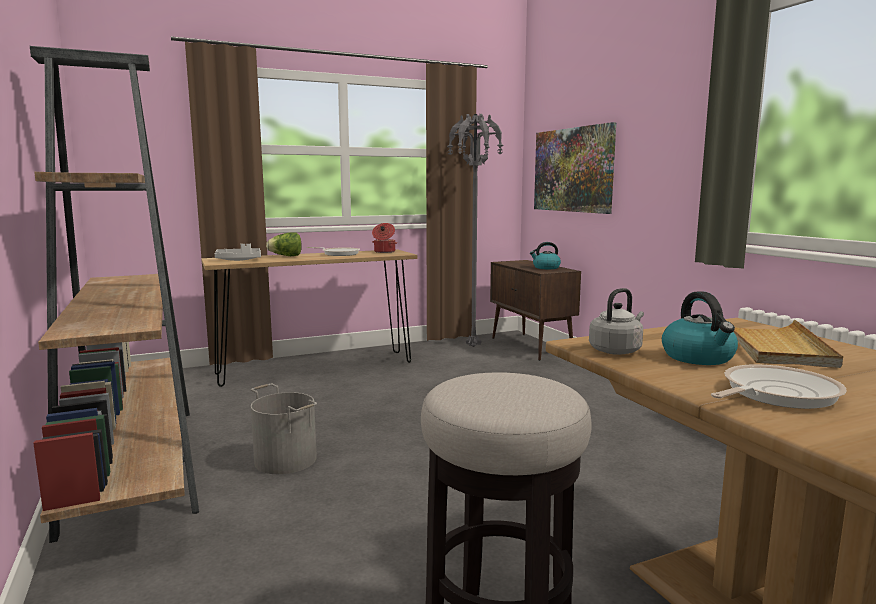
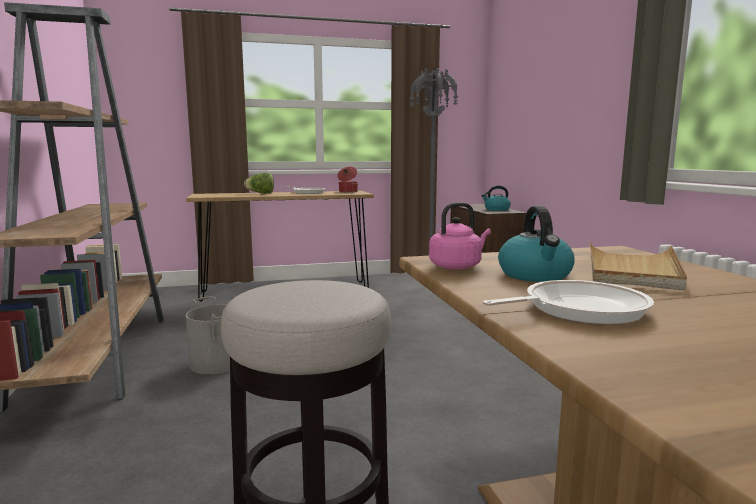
camera: 10 degrees right, 0 degrees up
grey tray [215,243,261,261] -> none
picture [534,122,616,214] -> none
grey kettle [589,288,644,355] -> pink kettle [429,203,491,270]

